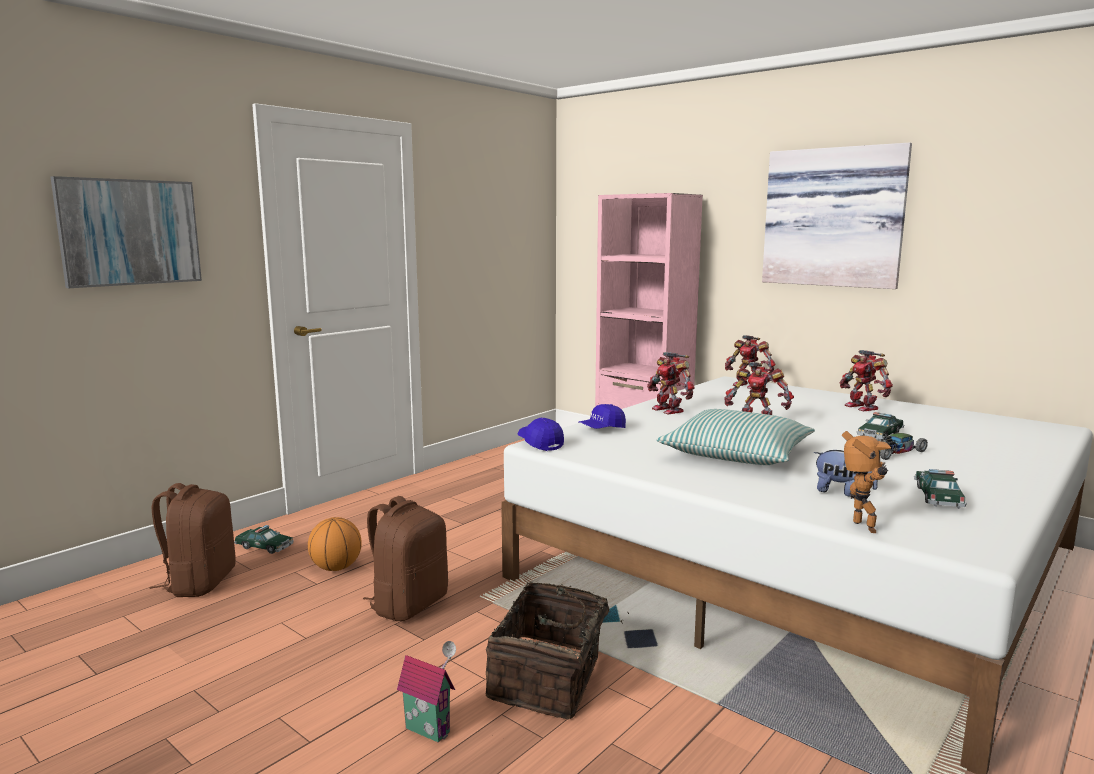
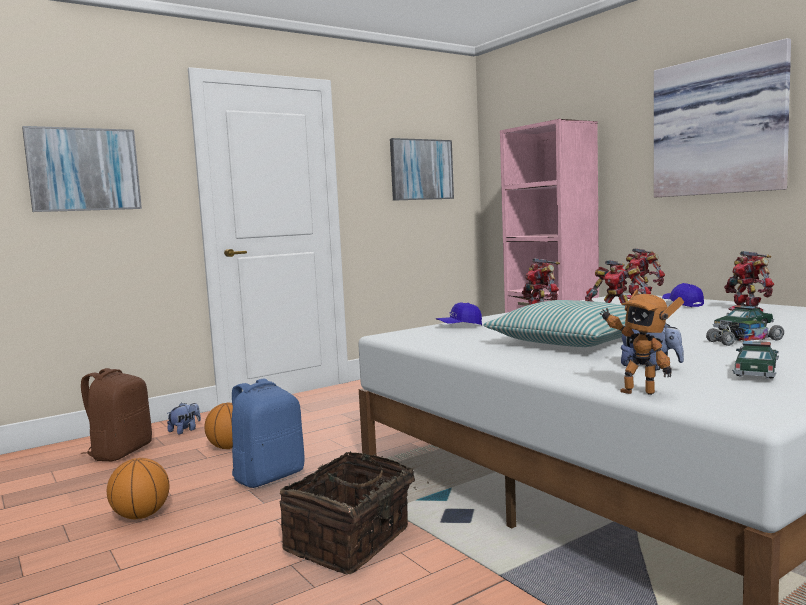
camera: 15 degrees right, 5 degrees down
toy car [234,525,294,554] -> plush toy [167,403,201,435]
brown backpack [363,496,448,621] -> blue backpack [232,378,304,488]
toy house [397,641,456,742] -> none
blue cap [518,418,564,451] -> blue cap moved to [662,283,704,307]
toy robot [842,431,891,533] -> toy robot turned 120 degrees clockwise [599,289,684,395]
none -> basketball [107,458,169,519]
none -> picture [390,138,454,201]

